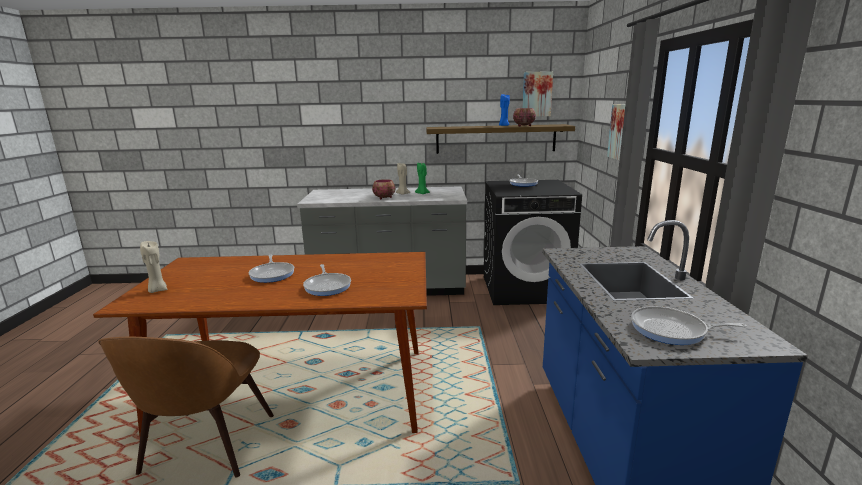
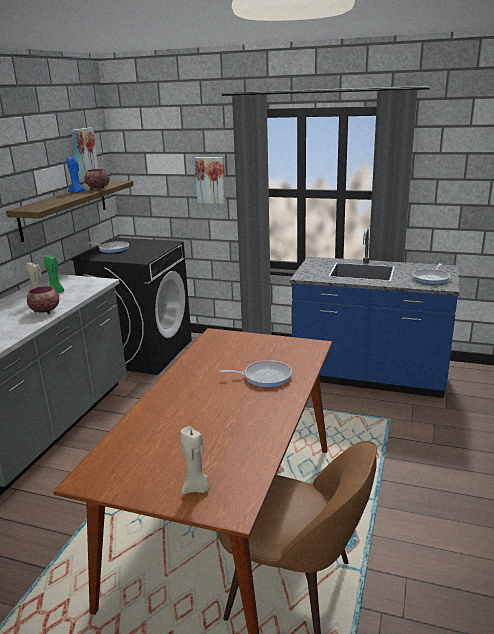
camera: 70 degrees left, 5 degrees up
frying pan [249,255,294,283] -> none

